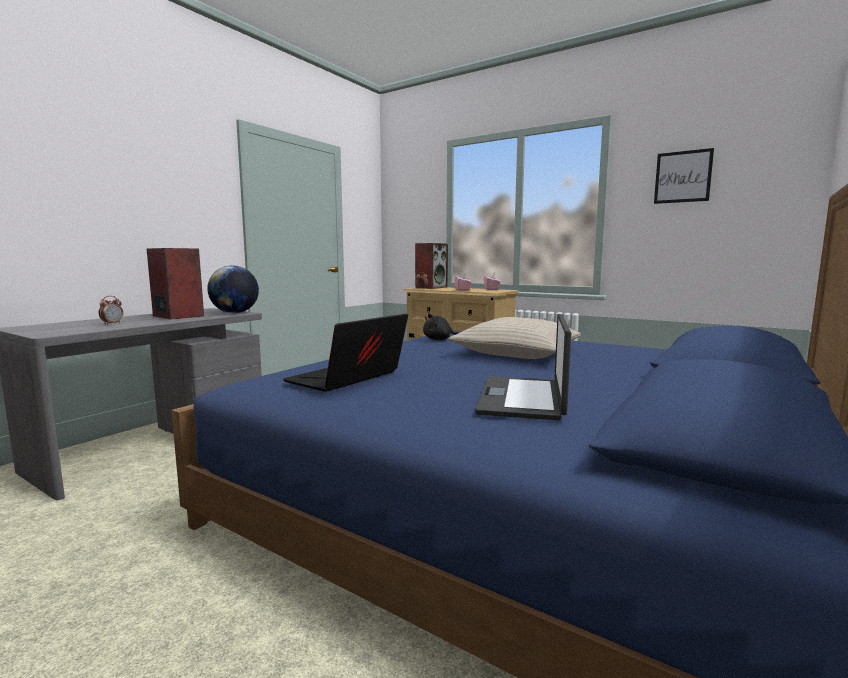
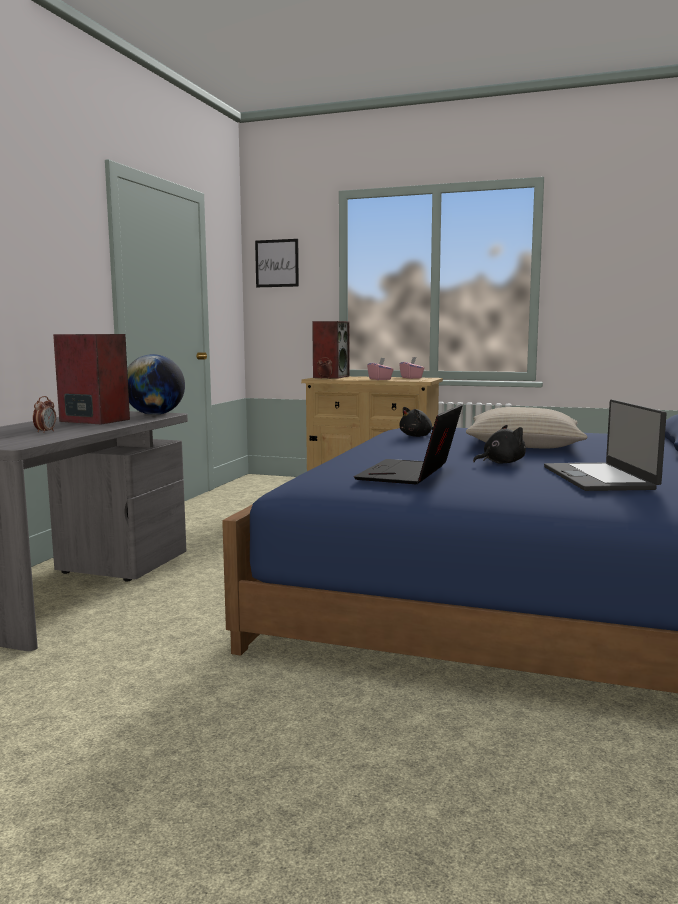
camera: 15 degrees left, 0 degrees up
picture [654,148,714,204] -> picture moved to [255,239,299,287]
none -> black plush toy [473,425,526,464]

